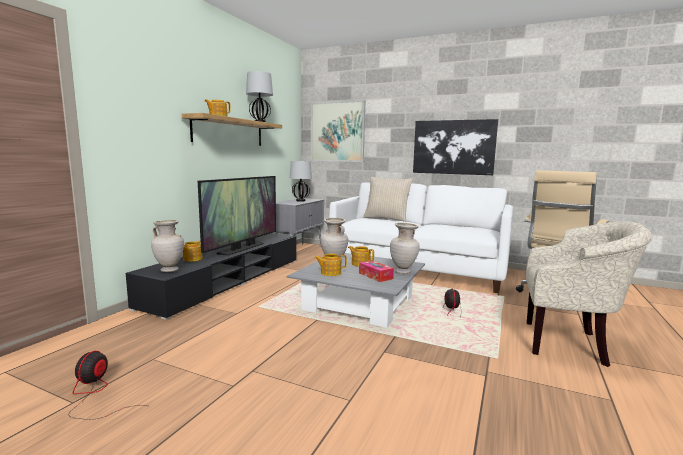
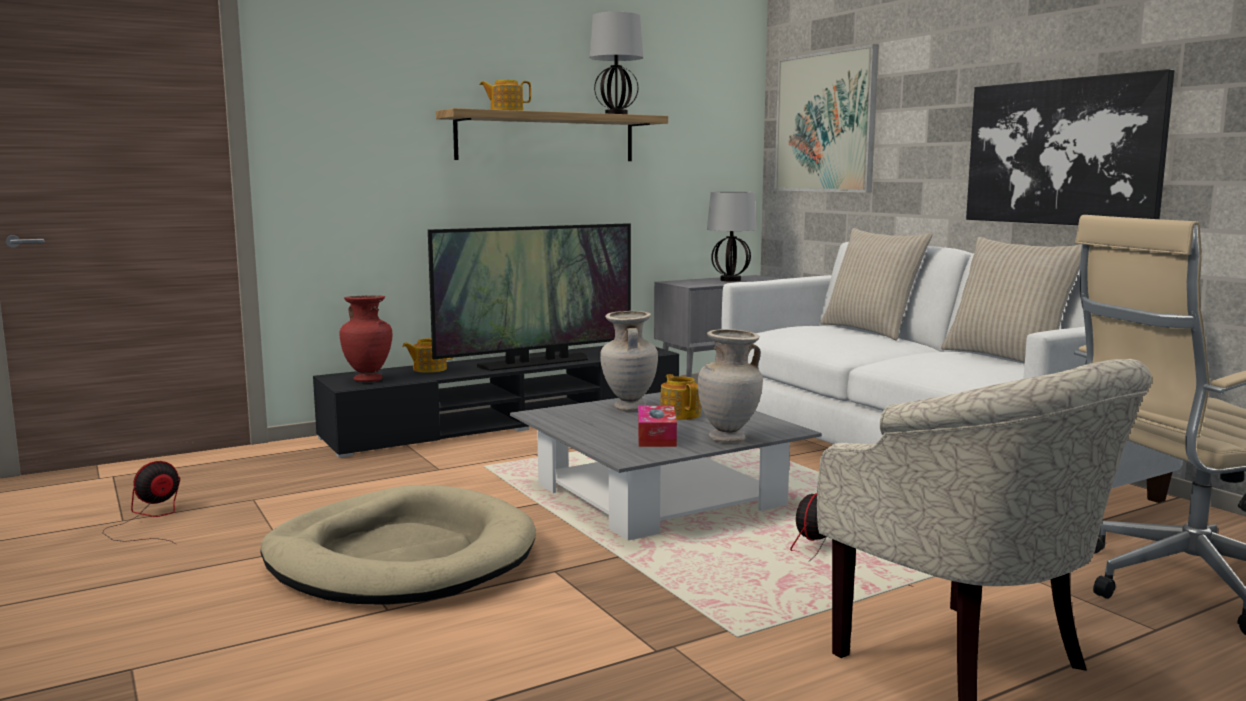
camera: 35 degrees right, 0 degrees up
beige vase [151,220,184,272] -> red vase [340,295,392,382]
teapot [315,254,347,276] -> none
none -> beige dog bed [260,485,536,605]
none -> beige pillow [941,237,1082,363]

